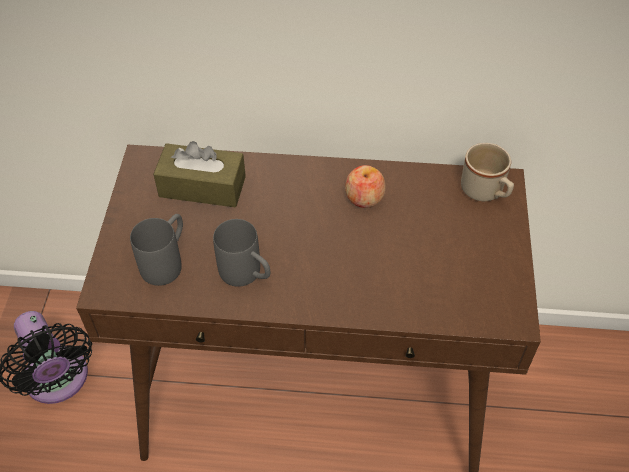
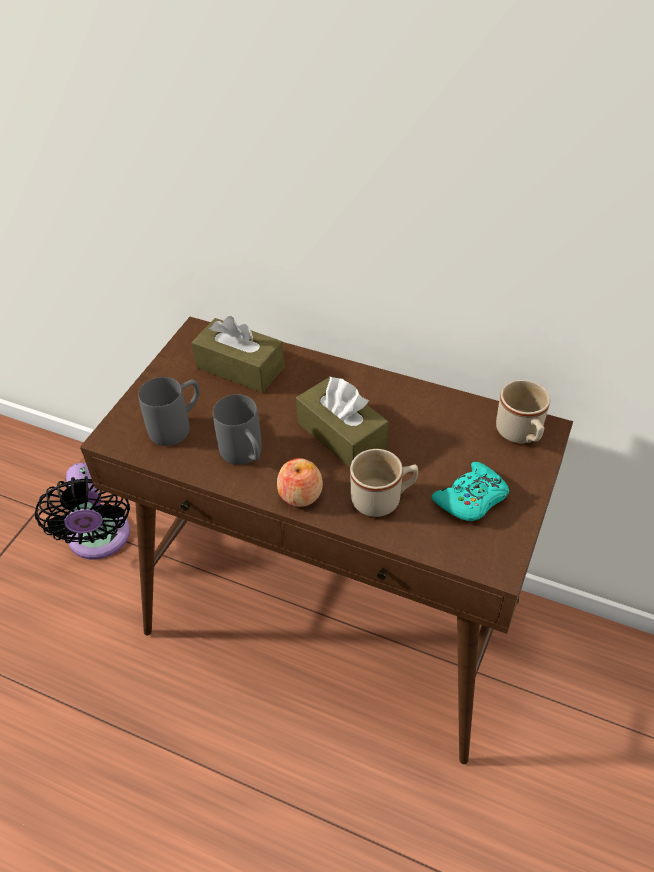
camera: 20 degrees right, 5 degrees down
apple [345,165,386,208] -> apple moved to [277,458,323,507]
none -> brown tissue box [296,376,389,467]
none -> beige mug [350,449,418,517]
none -> turquoise game controller [432,462,509,521]

